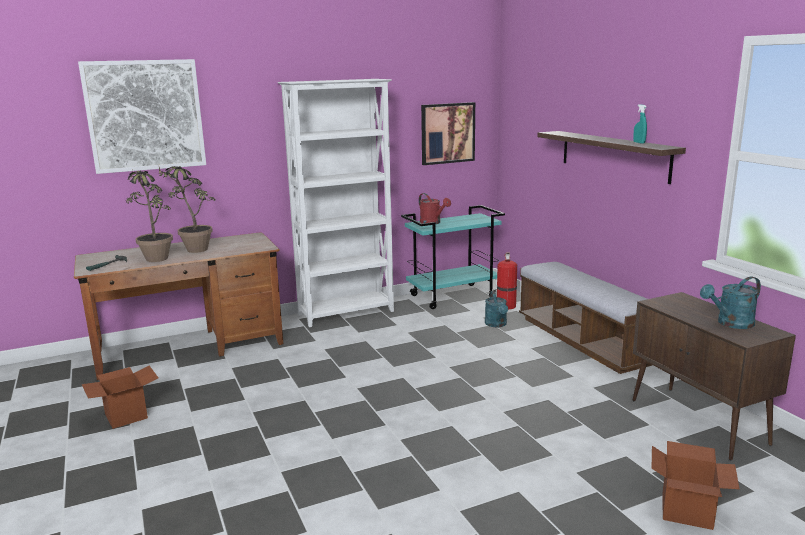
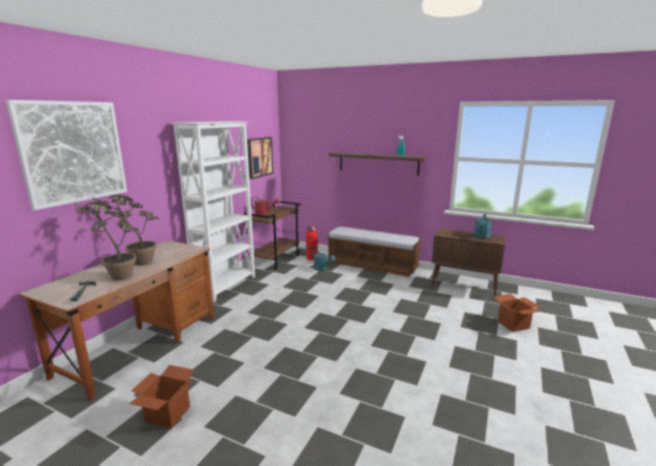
camera: 40 degrees left, 0 degrees up
turquoise cart [401,205,505,309] -> brown cart [244,201,301,270]

